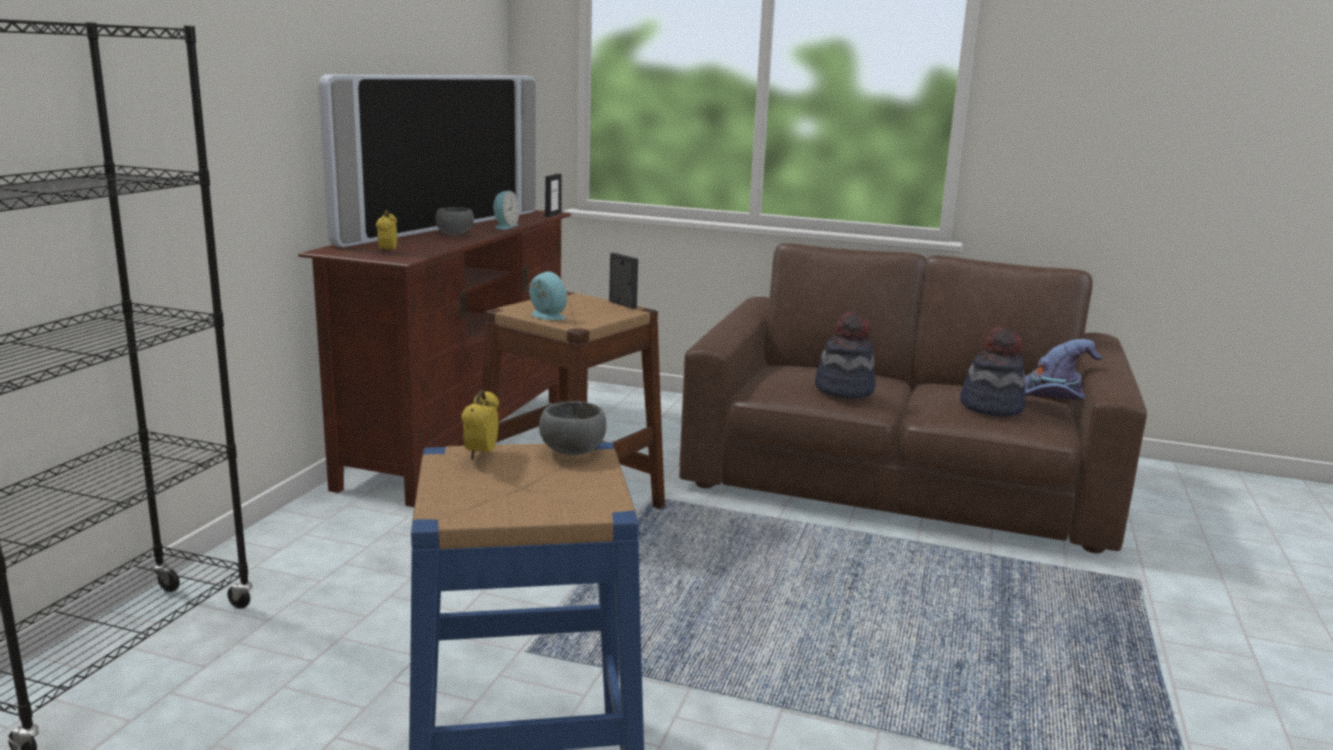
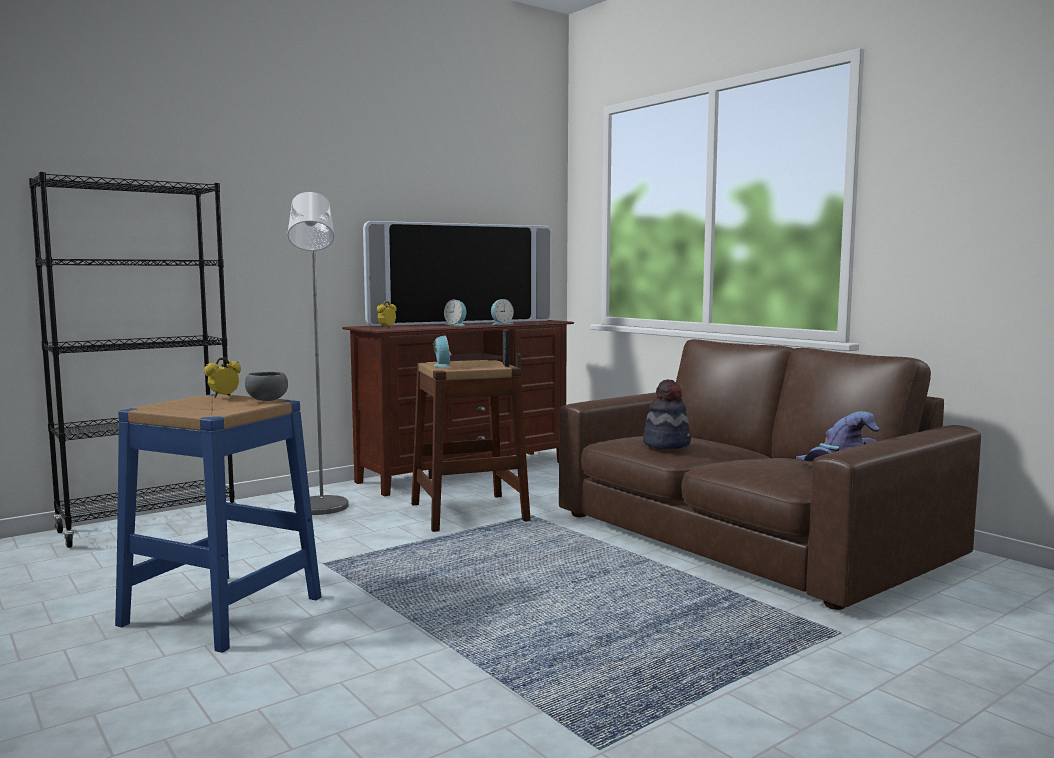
camera: 35 degrees right, 10 degrees down
grey bowl [435,207,474,235] -> alarm clock [444,300,466,326]
picture frame [545,174,562,217] -> none
hat [960,327,1026,417] -> none
none -> grey floor lamp [288,192,349,515]

